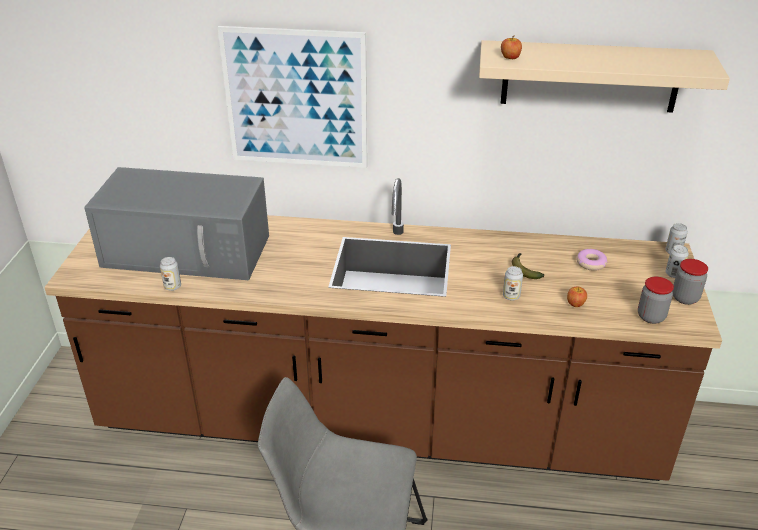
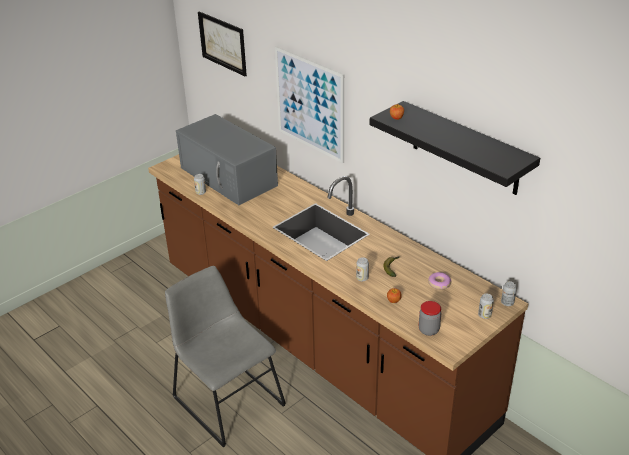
camera: 40 degrees right, 0 degrees up
beige shelf [479,40,730,113] -> black shelf [370,101,540,195]
jar [672,259,708,305] -> none
none -> picture [198,11,247,76]

